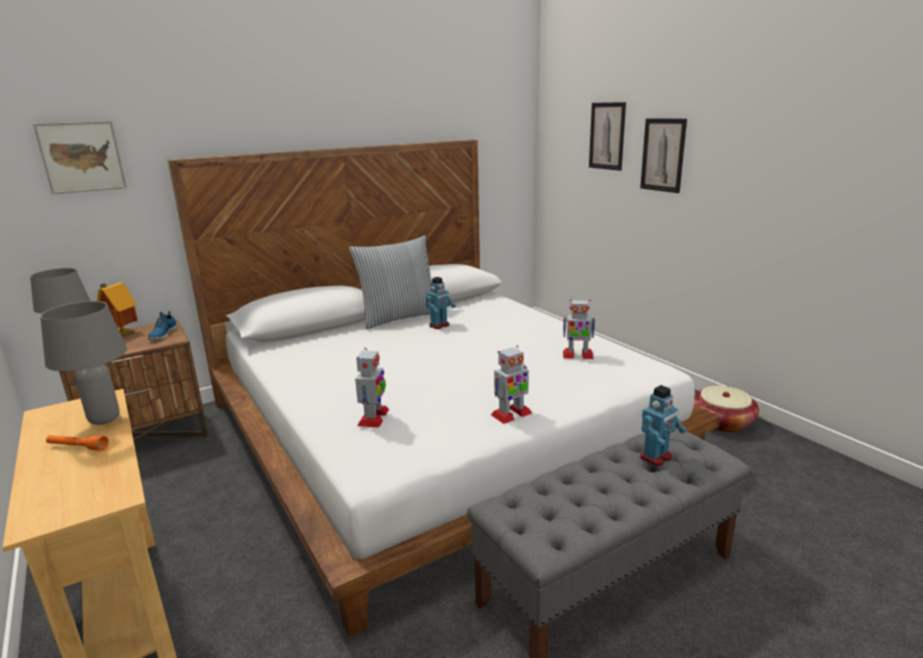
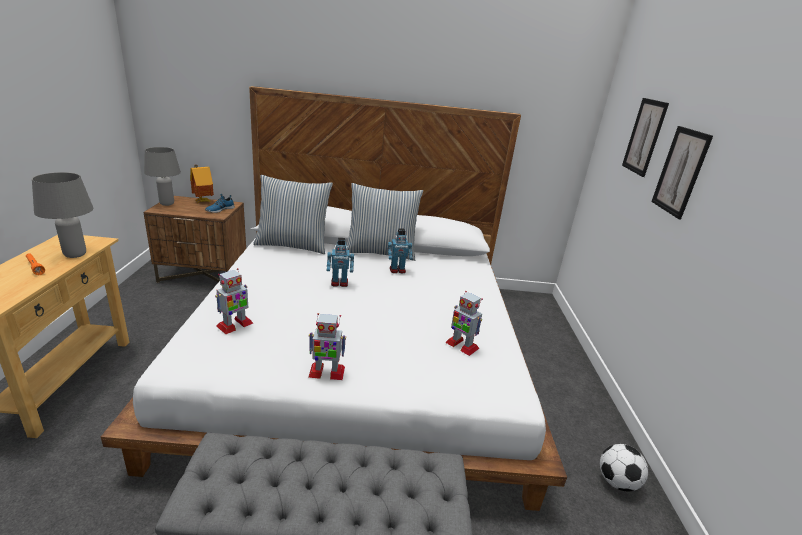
camera: 30 degrees right, 5 degrees up
picture [33,121,127,194] -> none
toy robot [640,385,687,466] -> toy robot moved to [327,238,354,287]
basket [694,386,759,433] -> football [600,444,648,492]
none -> pillow [253,175,333,254]

